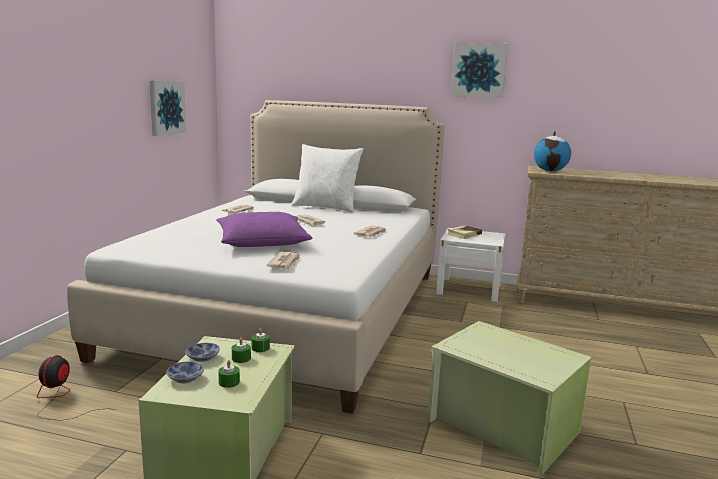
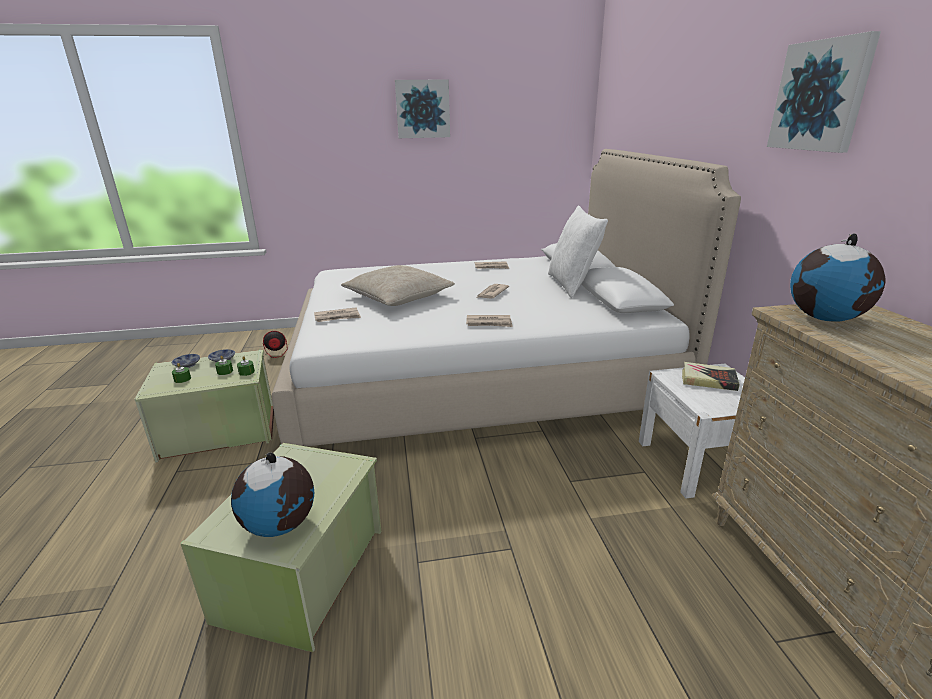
camera: 65 degrees right, 10 degrees up
picture [149,81,186,136] -> picture moved to [395,79,450,138]
purple pillow [216,212,312,247] -> beige pillow [341,265,455,306]
none -> globe [231,452,314,537]

